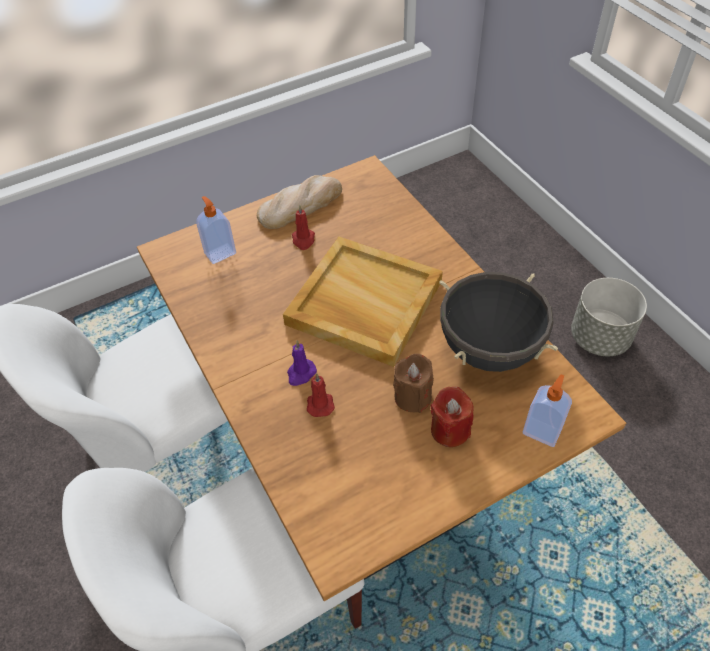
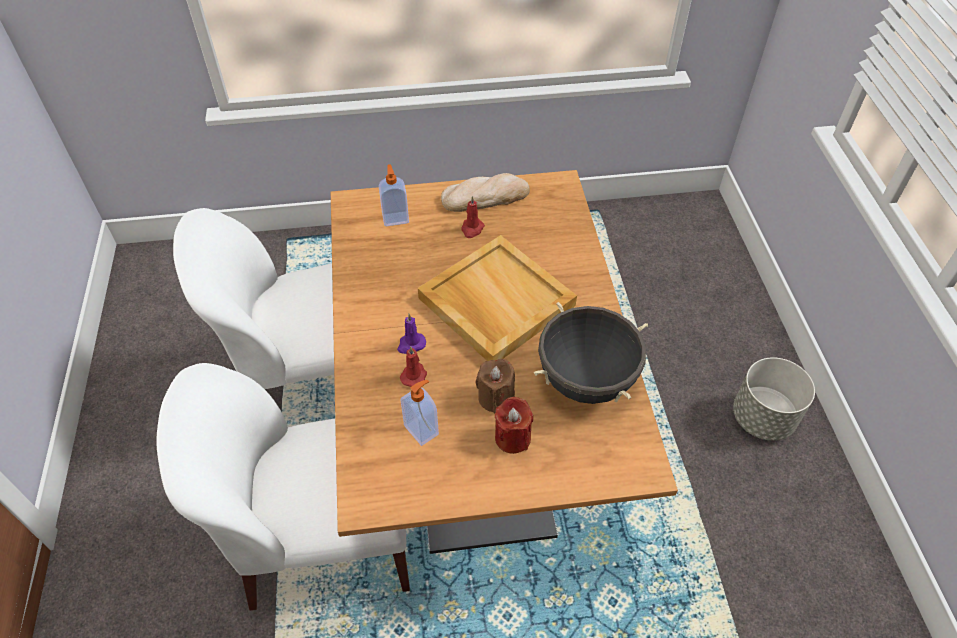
camera: 20 degrees right, 0 degrees up
soap dispenser [523,374,572,447] -> soap dispenser moved to [400,380,439,446]

